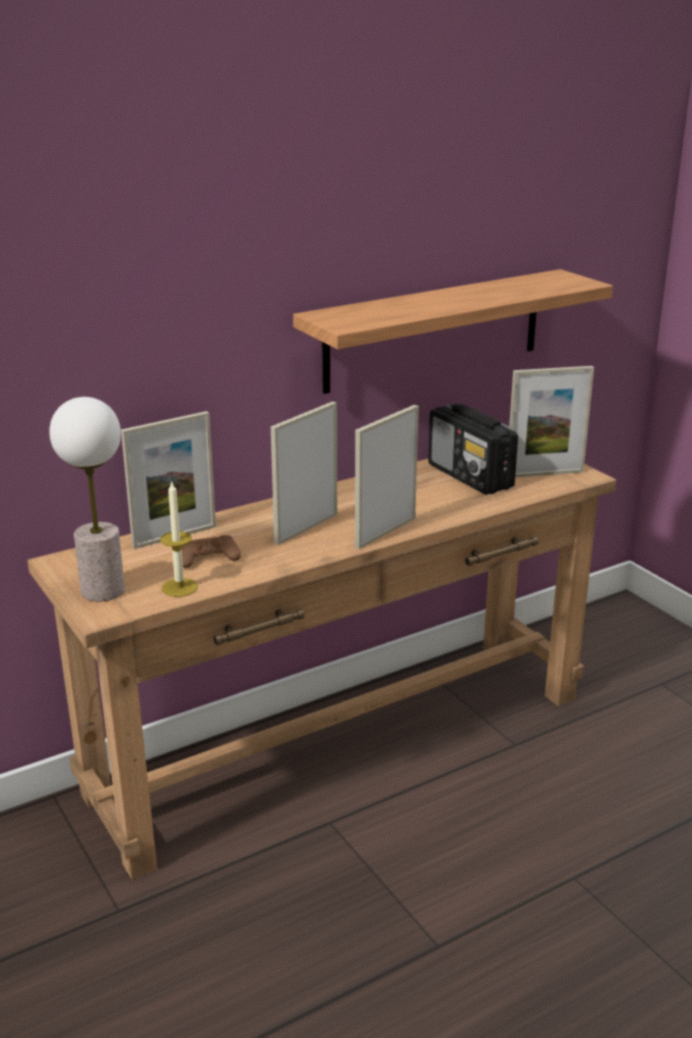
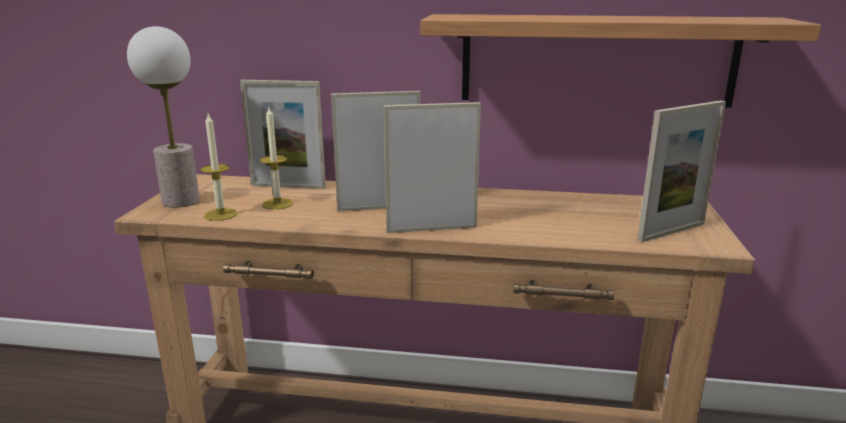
camera: 40 degrees right, 5 degrees down
brown game controller [181,535,241,568] -> candle [260,107,293,210]
radio [428,403,518,495] -> none
picture frame [509,366,594,477] -> picture frame turned 60 degrees counterclockwise [637,100,726,242]

